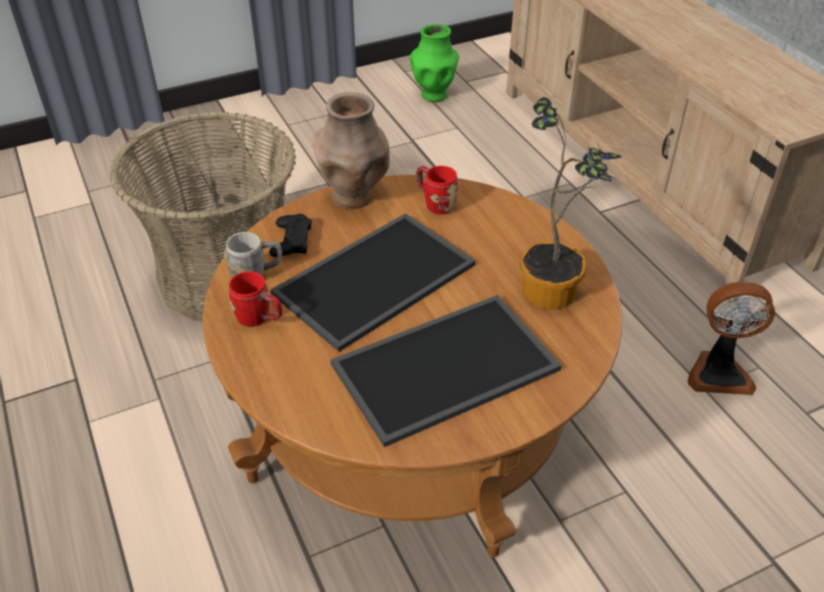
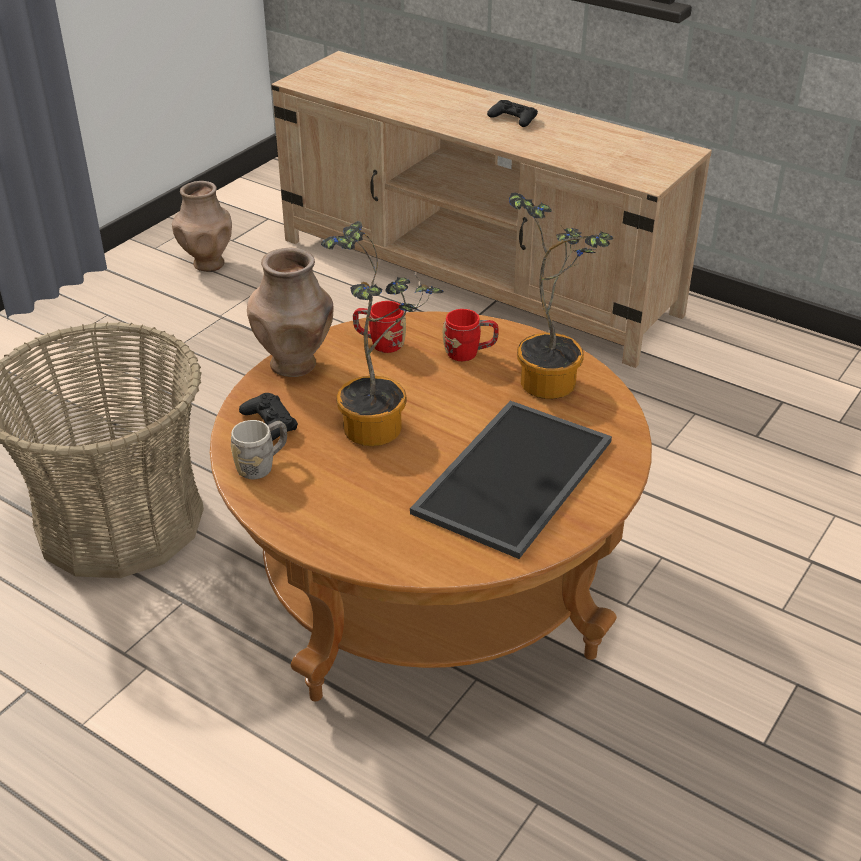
camera: 30 degrees left, 5 degrees down
red mug [229,271,282,327] -> red mug moved to [443,309,499,361]
tray [271,213,476,352] -> potted plant [321,221,444,446]
green vase [410,24,459,102] -> brown vase [172,181,232,272]
fan [688,281,775,395] -> none
none -> black game controller [487,100,538,127]

